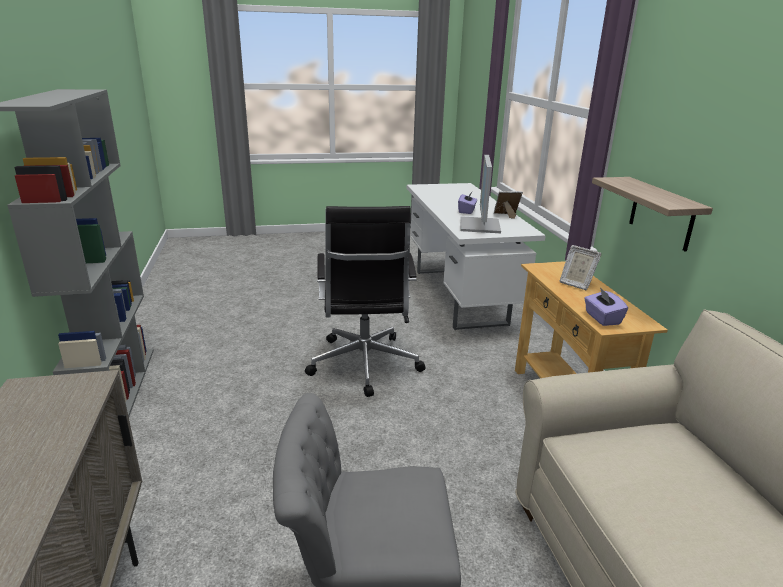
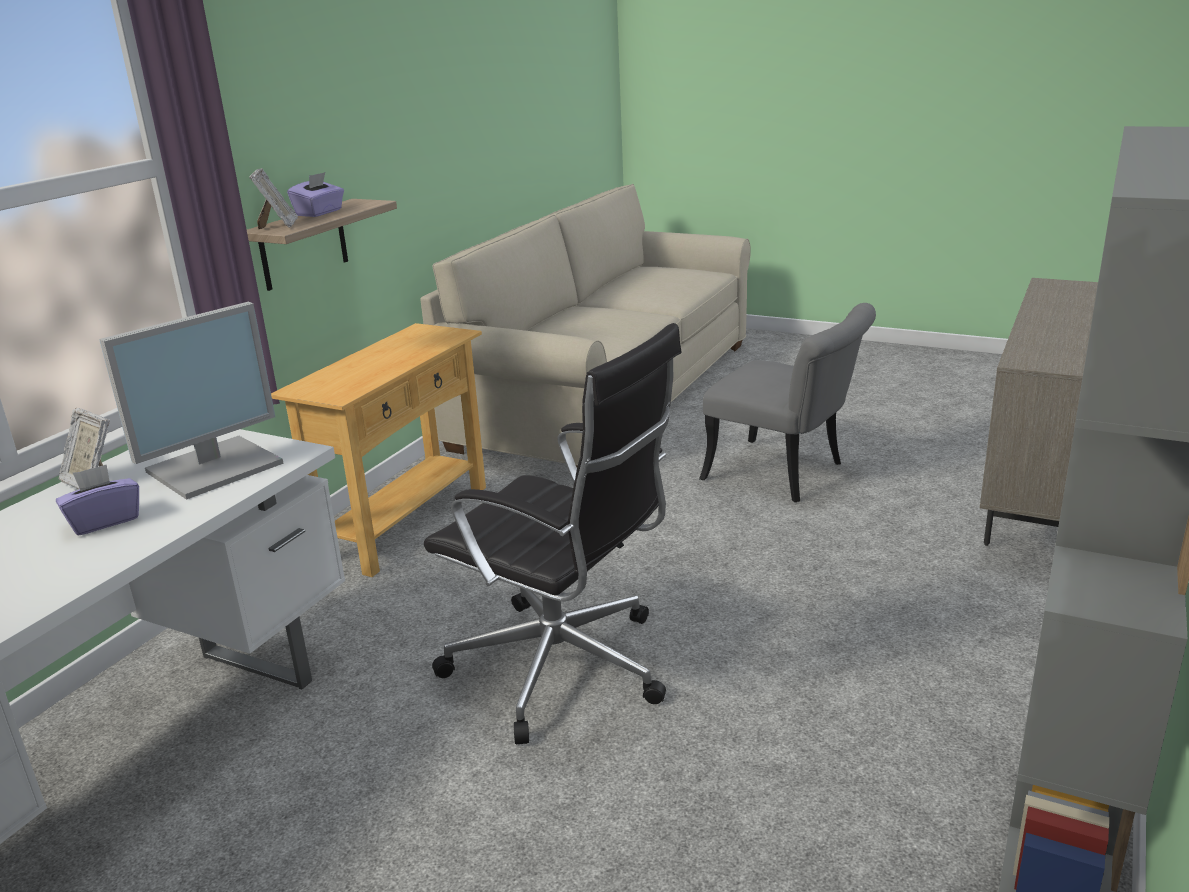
camera: 140 degrees left, 0 degrees up
black office chair [305,206,426,397] -> black office chair turned 90 degrees clockwise [424,323,682,744]
picture frame [560,245,602,291] -> picture frame moved to [250,168,298,229]
purple tissue box [584,287,628,326] -> purple tissue box moved to [287,172,344,217]

